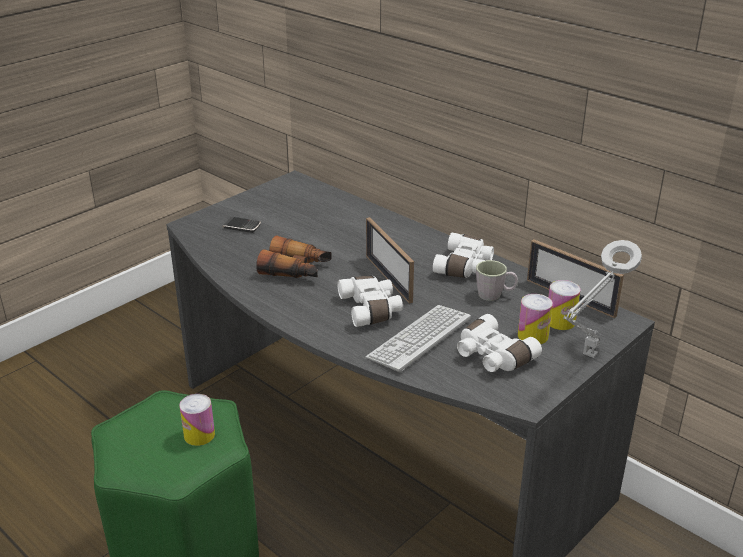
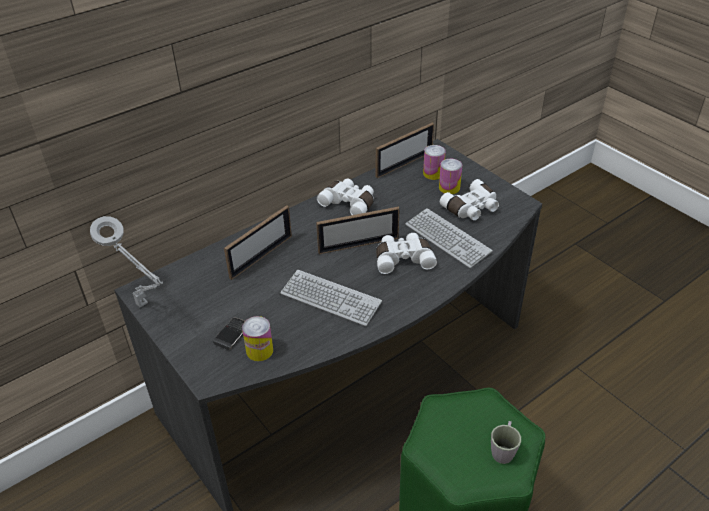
camera: 80 degrees left, 10 degrees up
can [179,394,215,446] -> can moved to [242,316,273,361]
binoculars [256,236,332,278] -> keyboard [280,270,382,326]
grey mug [476,260,518,301] -> grey mug moved to [491,421,521,464]
grey table lamp [563,240,642,358] -> grey table lamp moved to [90,216,163,307]
none -> picture frame [224,205,292,280]

